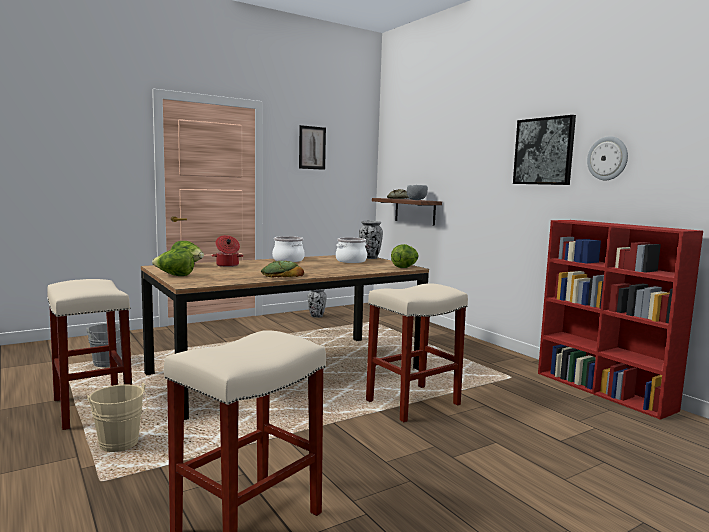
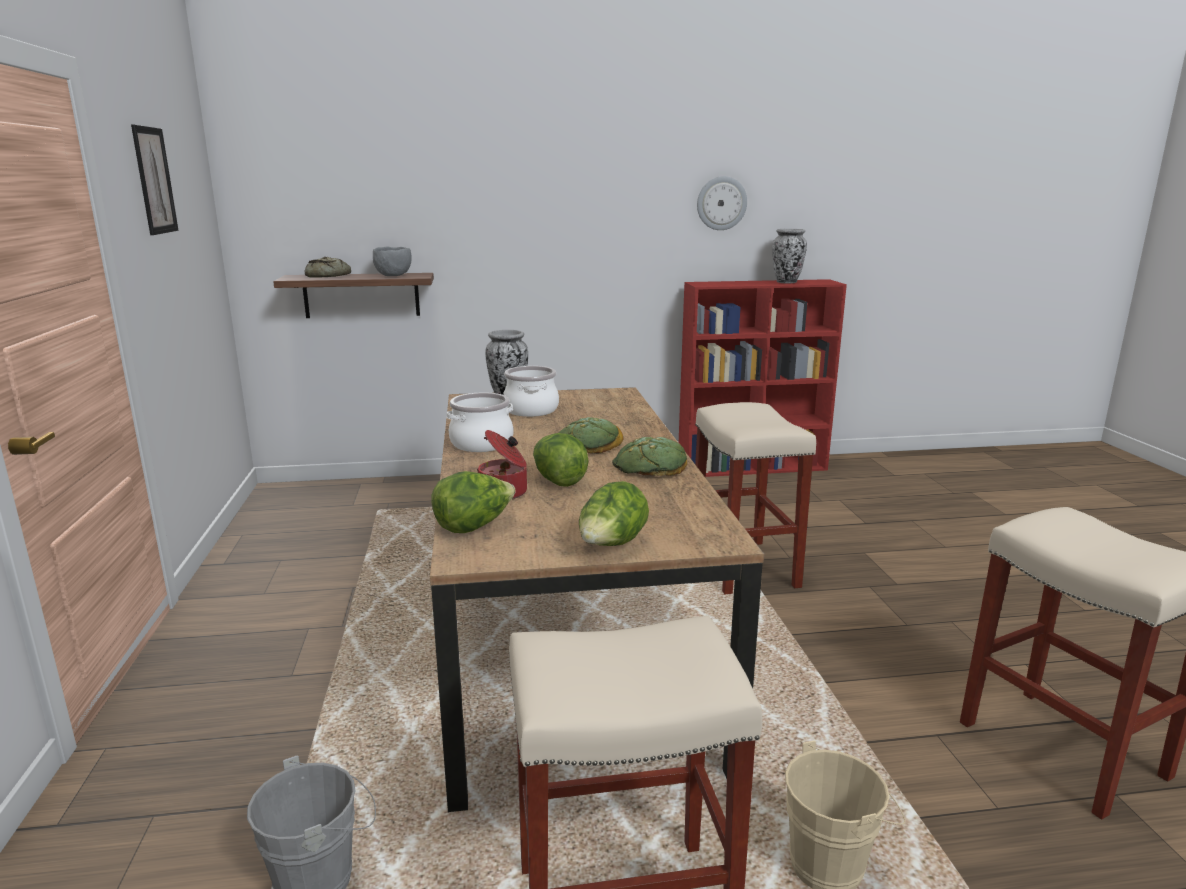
camera: 65 degrees left, 10 degrees up
vase [308,289,327,318] -> vase moved to [772,229,807,283]
lettuce [391,244,418,268] -> lettuce moved to [533,433,589,487]
picture [513,115,576,185] -> none
none -> bread [558,417,624,453]

